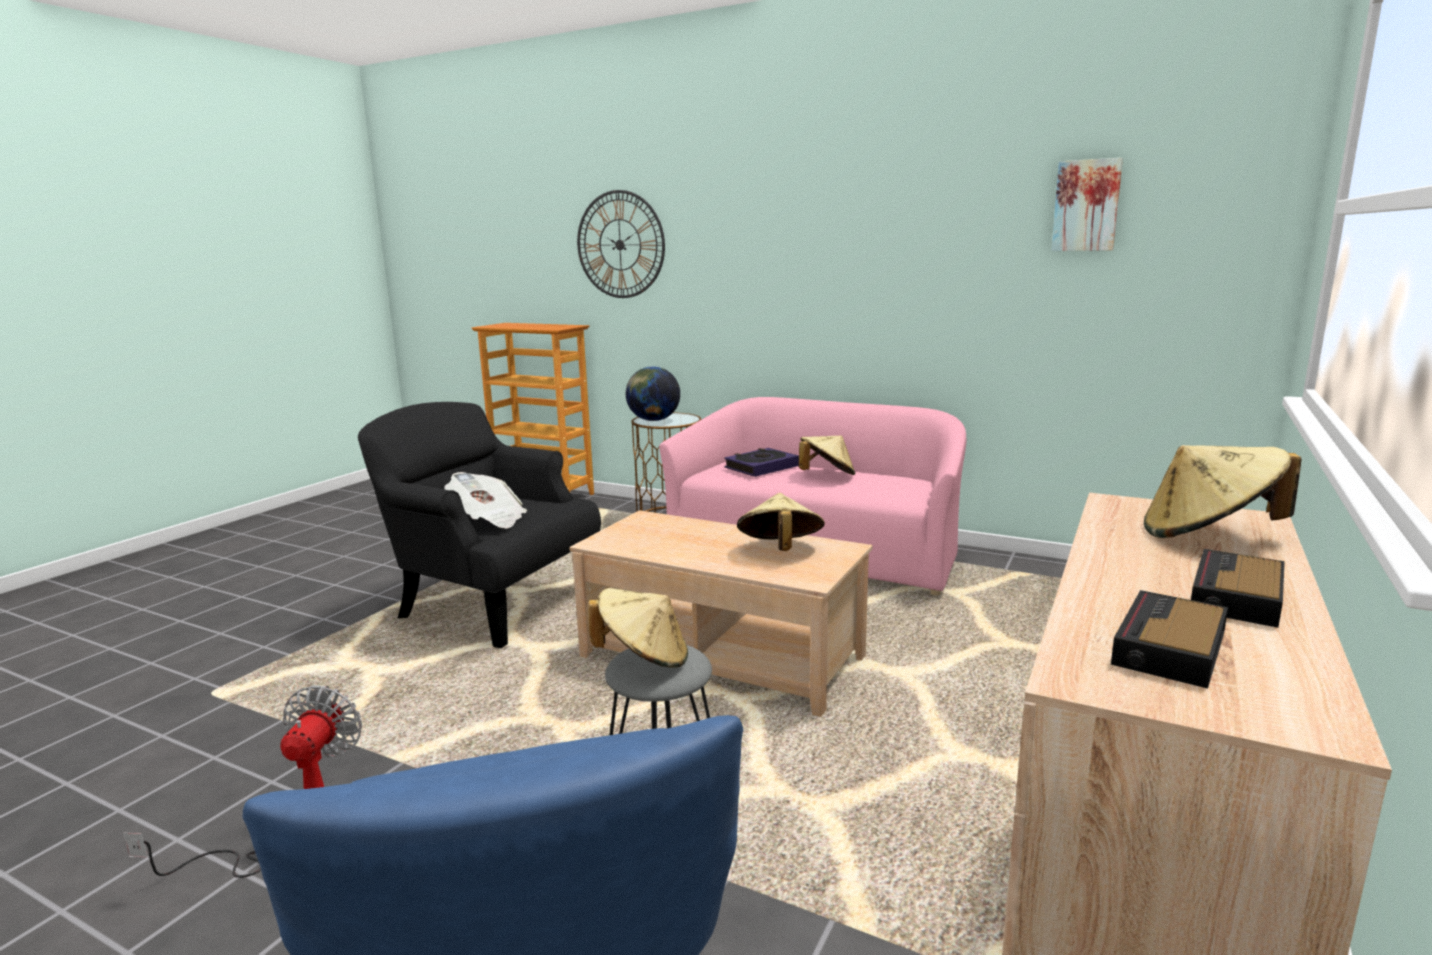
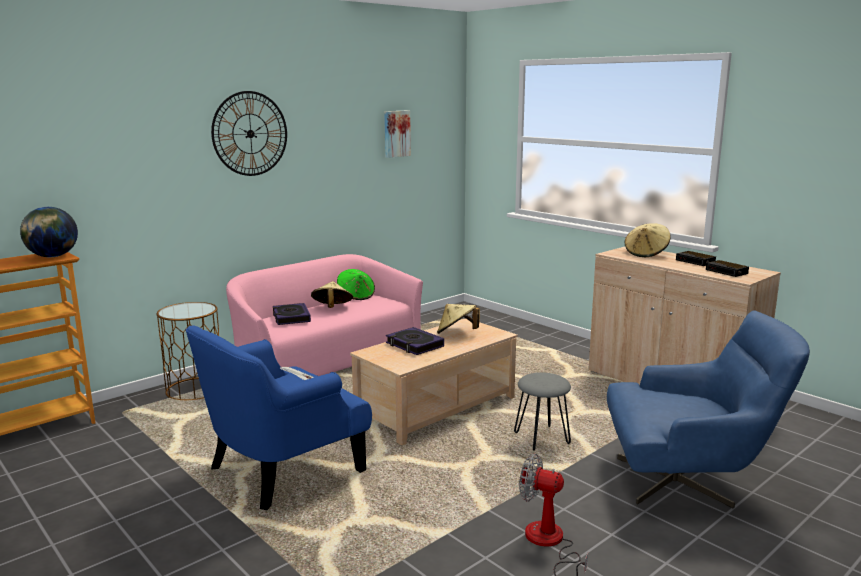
camera: 70 degrees left, 0 degrees up
black armchair [358,402,601,648] -> blue armchair [186,325,372,510]
wall clock [577,190,665,298] -> wall clock moved to [211,91,287,176]
beige hat [588,588,688,668] -> none
globe [626,367,680,421] -> globe moved to [20,207,78,257]
none -> green hat [337,269,375,300]
none -> book [386,327,444,355]

